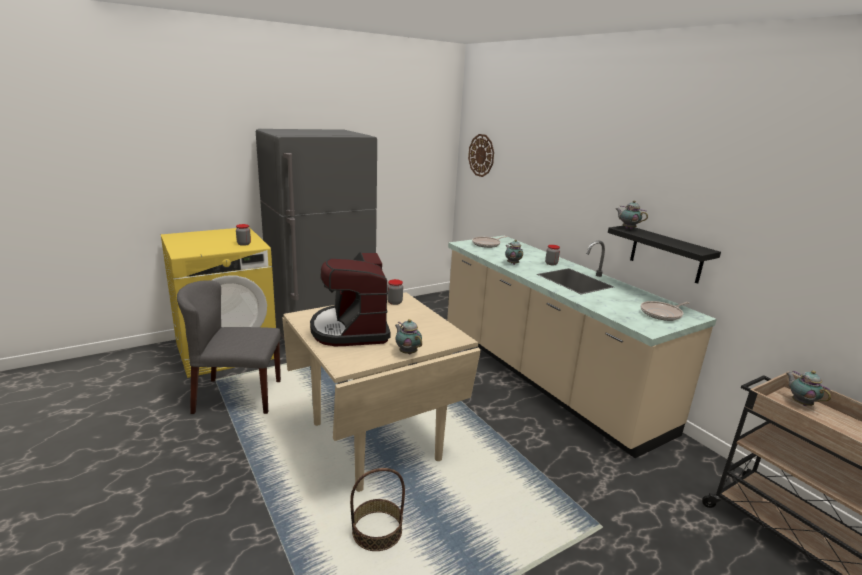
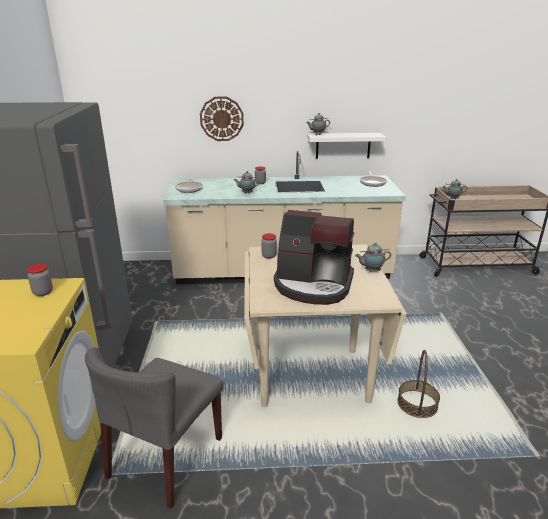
camera: 60 degrees left, 5 degrees up
wall clock [468,134,494,177] -> wall clock moved to [200,97,244,141]
black shelf [608,226,721,284] -> white shelf [307,133,386,159]

